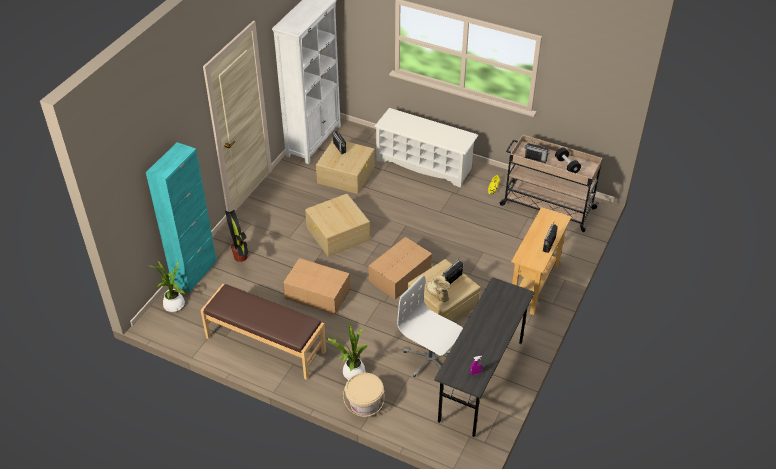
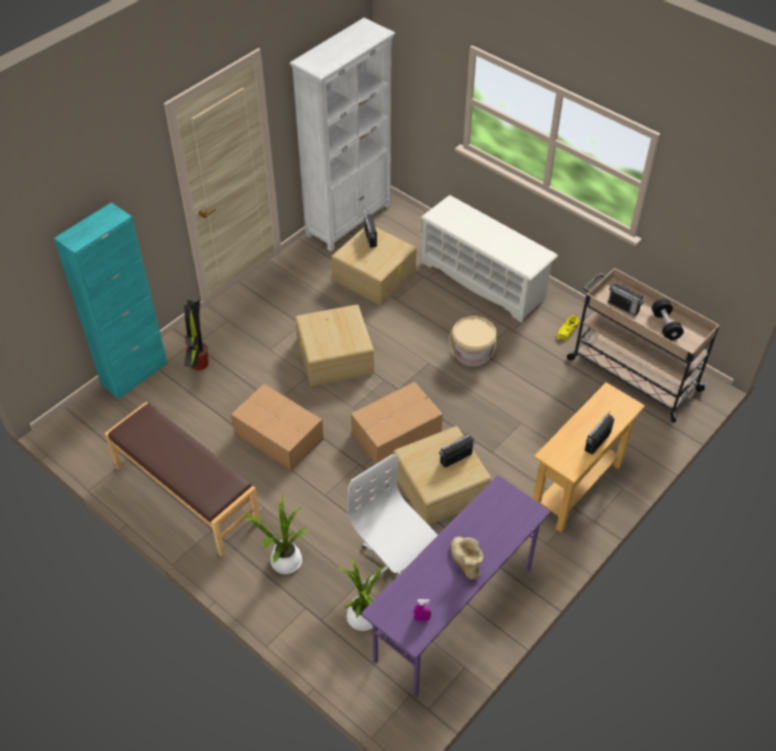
camera: 15 degrees right, 5 degrees up
potted plant [150,260,185,312] -> potted plant moved to [337,557,384,631]
beige bucket [343,373,385,417] -> beige bucket moved to [449,316,497,367]
boot [426,276,450,302] -> boot moved to [451,536,484,579]
grey desk [435,277,535,437] -> purple desk [362,475,551,697]

